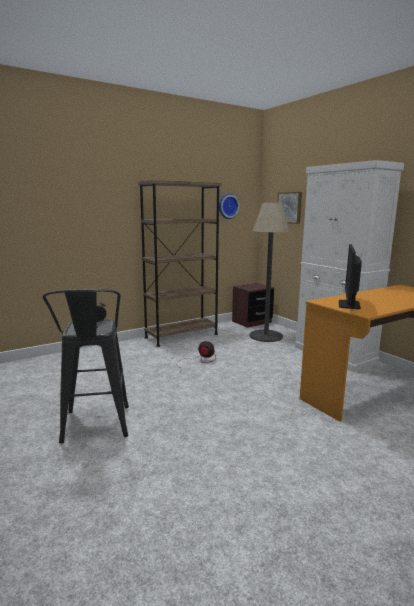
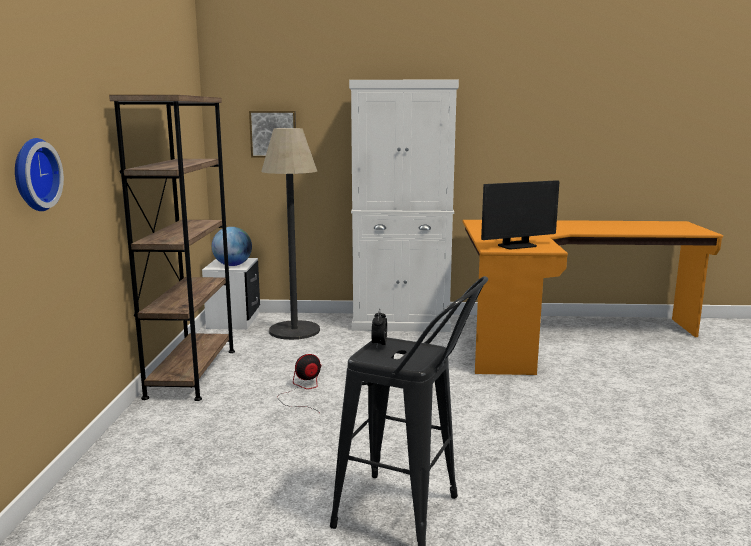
camera: 55 degrees left, 0 degrees up
wall clock [219,193,240,219] -> wall clock moved to [15,138,64,211]
brown nightstand [232,283,274,328] -> white nightstand [202,258,260,330]
monitor [339,244,362,309] -> monitor turned 75 degrees counterclockwise [481,180,559,249]
none -> globe [212,227,252,266]

